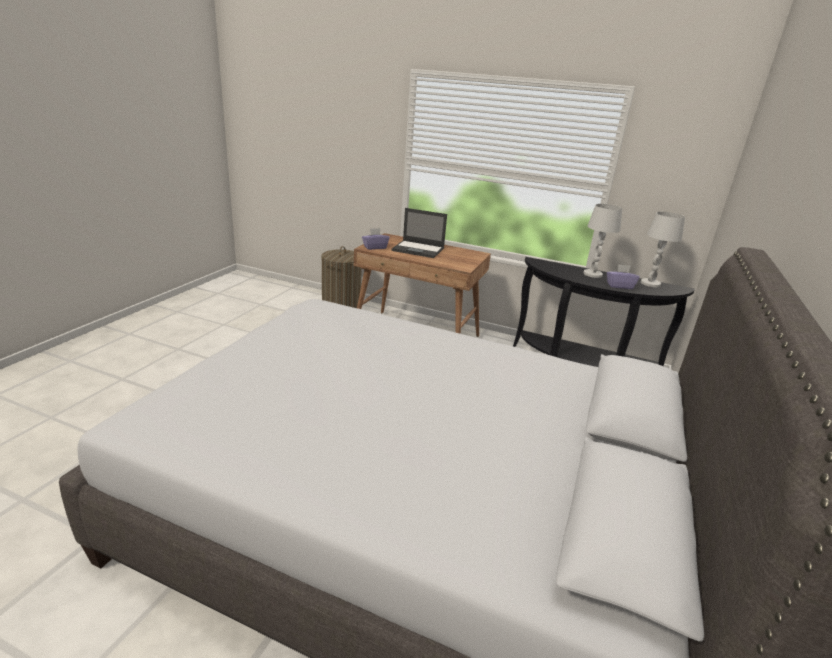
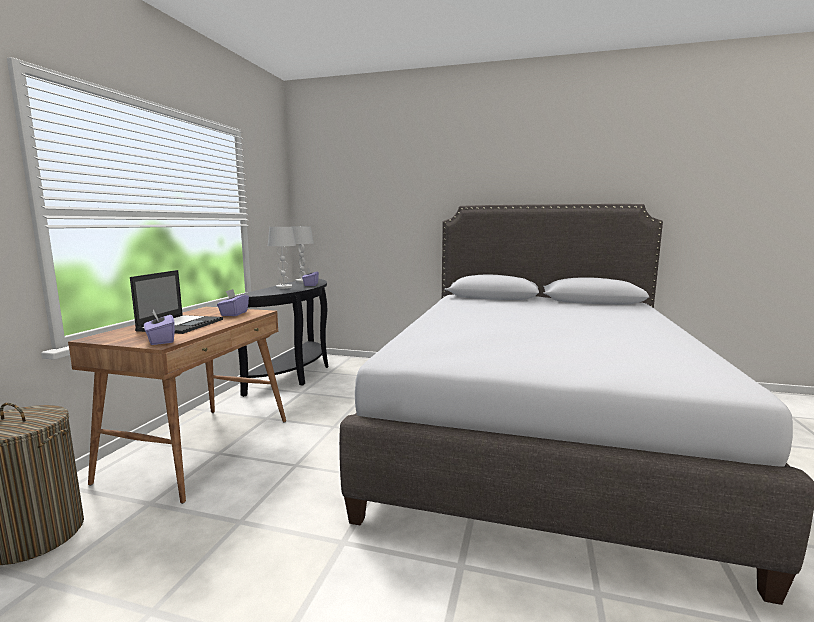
camera: 95 degrees left, 15 degrees down
none -> purple tissue box [217,289,249,316]

